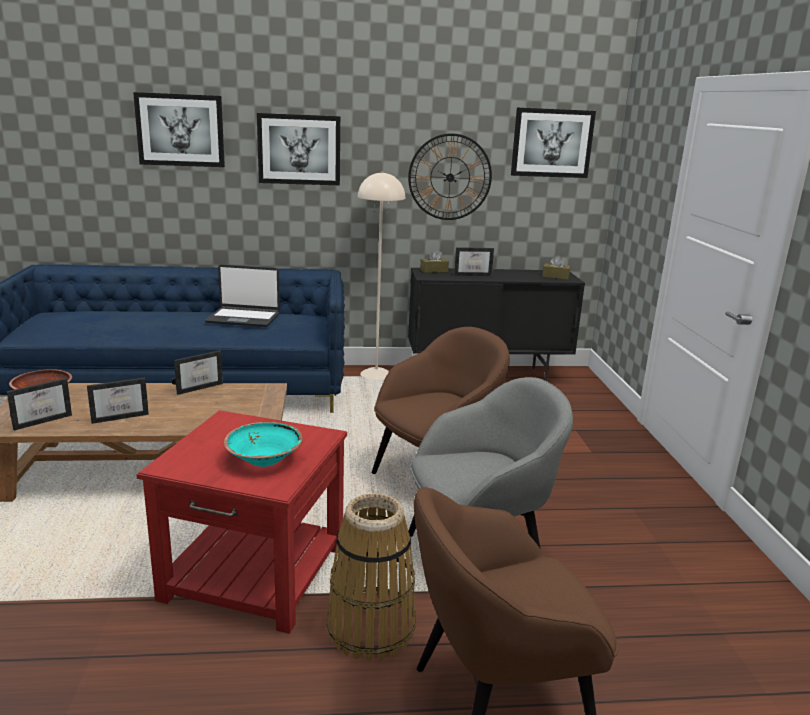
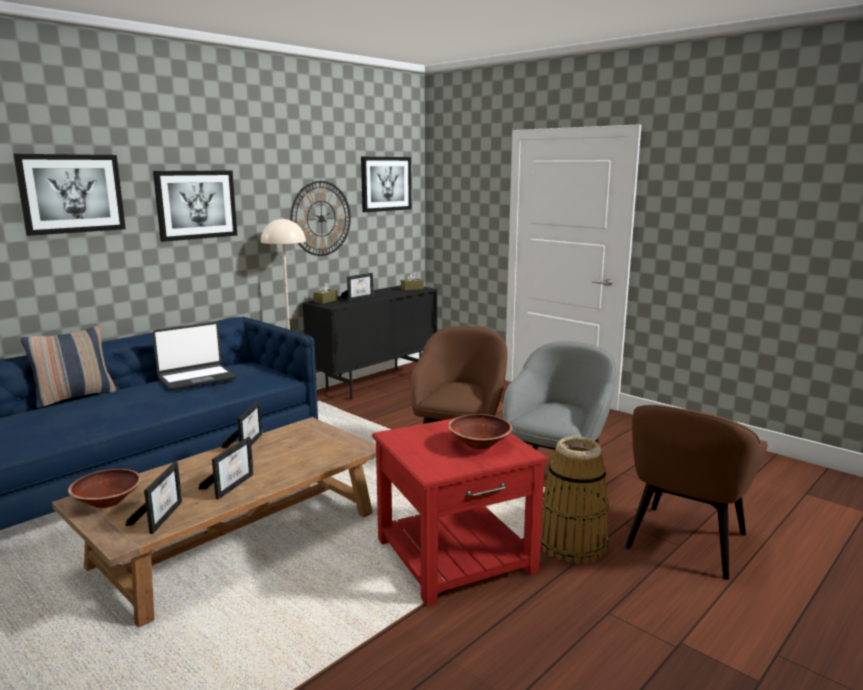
camera: 40 degrees left, 5 degrees down
turquoise bowl [224,422,303,467] -> brown bowl [448,414,513,449]
none -> pillow [21,326,116,408]

